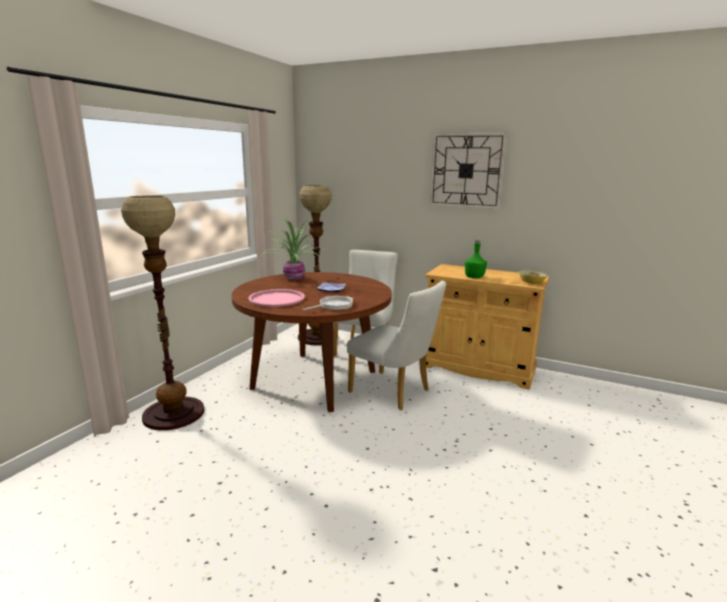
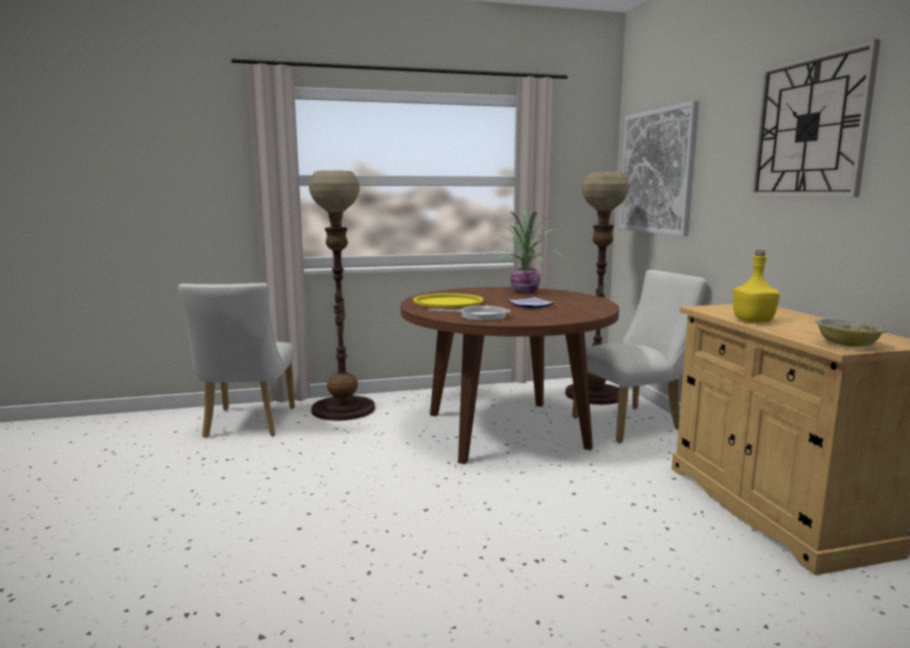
camera: 50 degrees right, 5 degrees down
pink tray [248,289,305,307] -> yellow tray [413,293,483,308]
white chair [347,281,446,410] -> white chair moved to [178,283,295,438]
green bottle [465,240,487,278] -> yellow bottle [733,250,780,323]
none -> picture [619,101,699,236]

